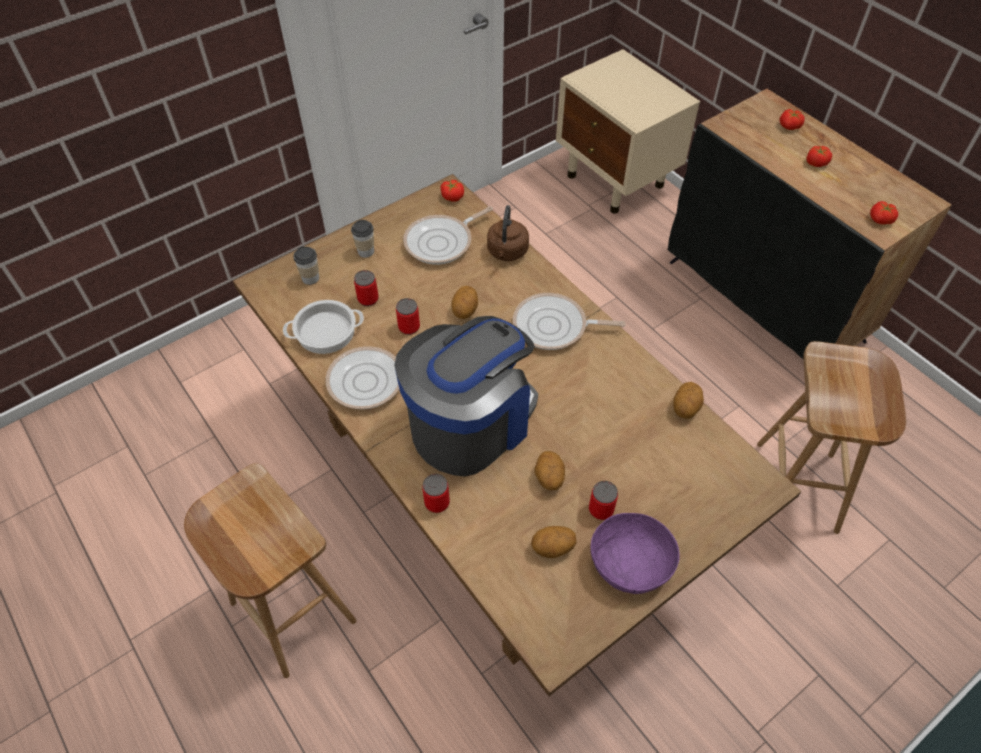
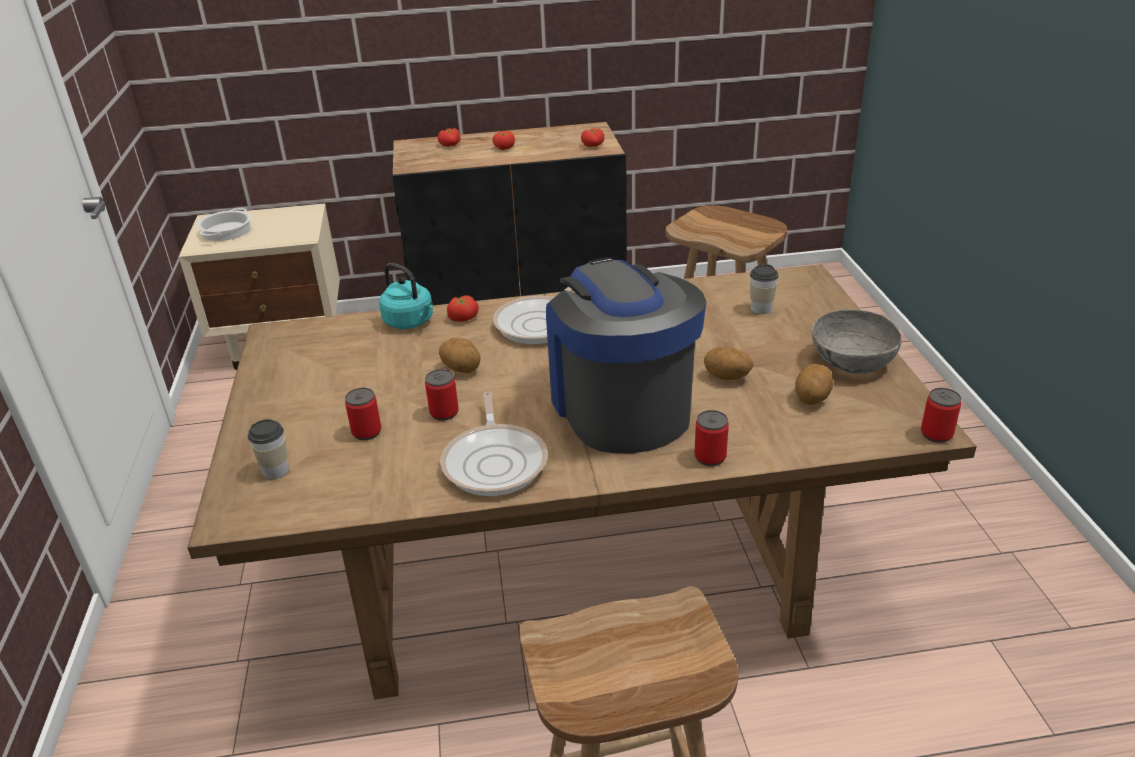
camera: 60 degrees left, 20 degrees down
cooking pot [283,300,364,354] -> cooking pot moved to [197,208,251,241]
cup [351,220,374,258] -> cup moved to [750,264,778,314]
frying pan [403,206,493,265] -> none
tomato [440,180,464,202] -> tomato moved to [447,295,479,322]
brown kettle [487,205,529,261] -> turquoise kettle [379,263,433,329]
can [589,481,618,520] -> can moved to [921,388,961,443]
purple bowl [590,513,680,594] -> grey bowl [812,309,902,374]
potato [673,382,704,419] -> none

